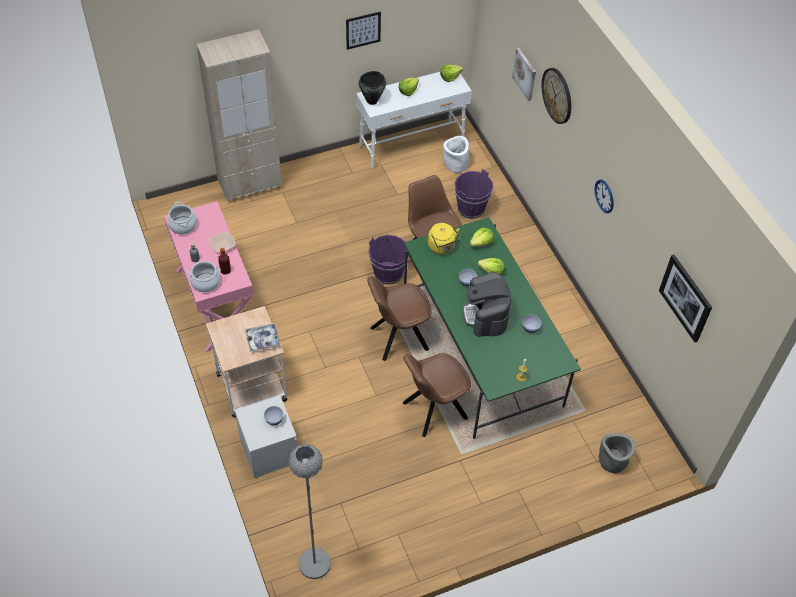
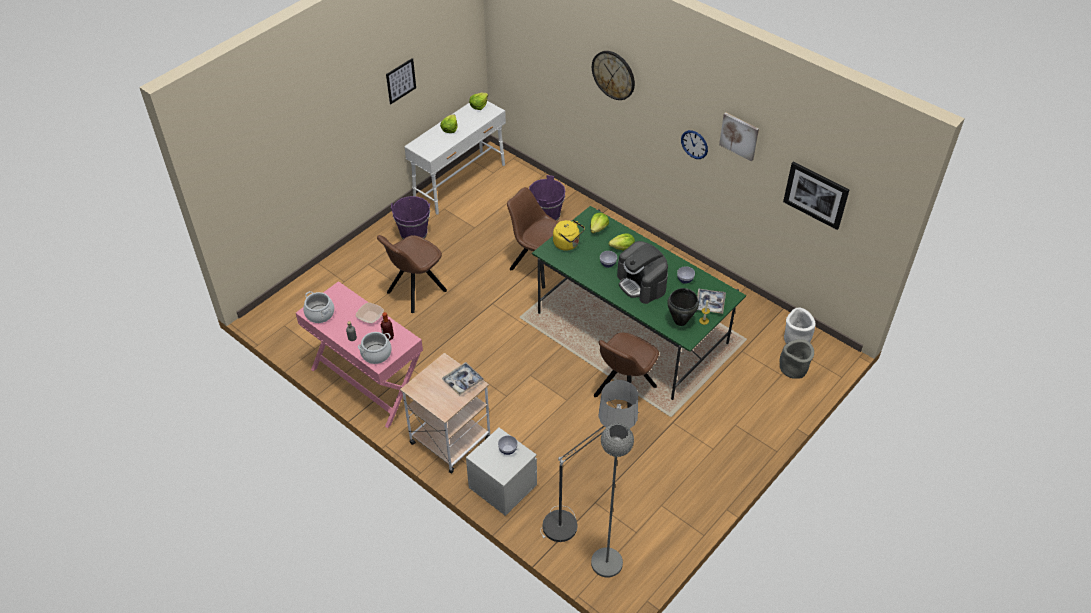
camera: 25 degrees left, 5 degrees down
beige cabinet [196,29,282,201] -> none
black cooking pot [359,71,386,105] -> black cooking pot moved to [667,288,699,326]
brown chair [367,276,432,361] -> brown chair moved to [377,235,447,313]
purple bucket [369,235,409,284] -> purple bucket moved to [391,196,430,239]
white planter [443,136,469,173] -> white planter moved to [784,307,816,344]
picture [512,48,536,101] -> picture moved to [719,113,759,161]
none -> floor lamp [540,380,639,542]
none -> tray [697,289,726,314]

